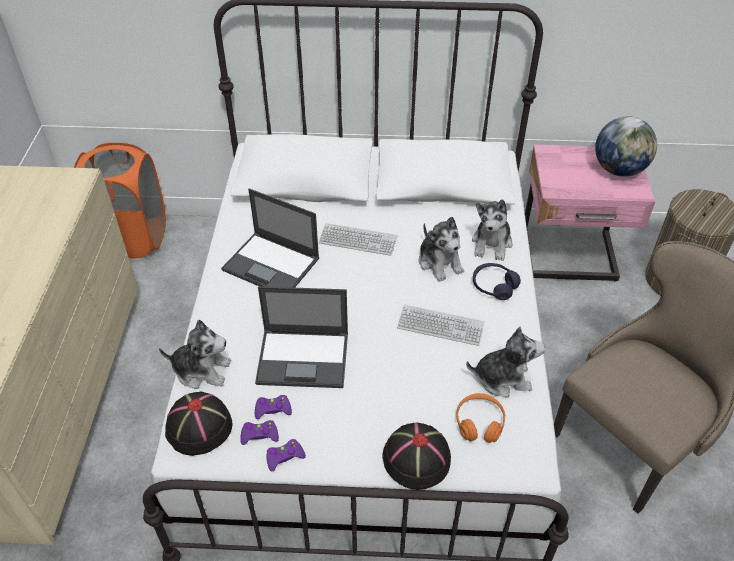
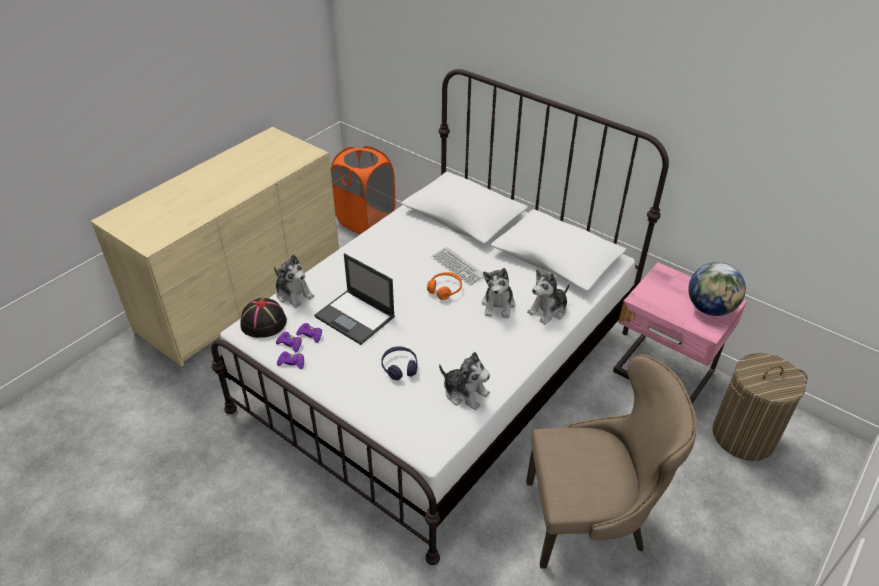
camera: 35 degrees right, 5 degrees down
laptop [221,189,319,288] -> none
black hat [382,423,451,490] -> none
keyboard [397,304,485,346] -> none
orange headphones [456,393,505,443] -> orange headphones moved to [427,272,462,300]
purple headphones [473,263,521,300] -> purple headphones moved to [381,346,418,380]

